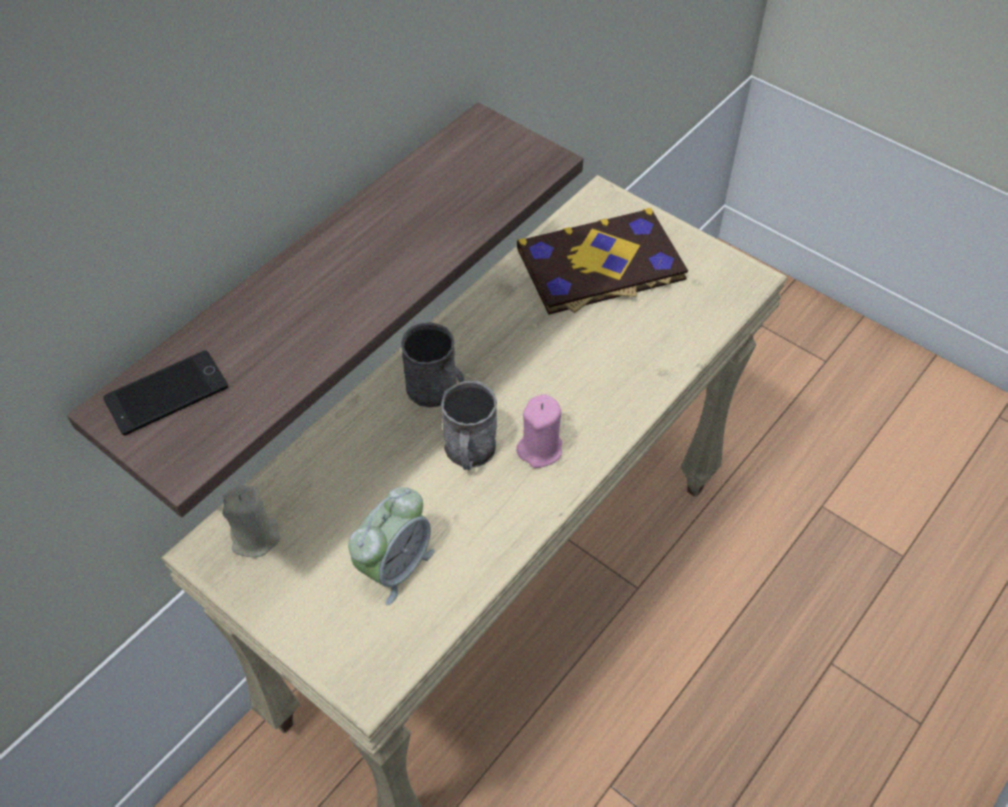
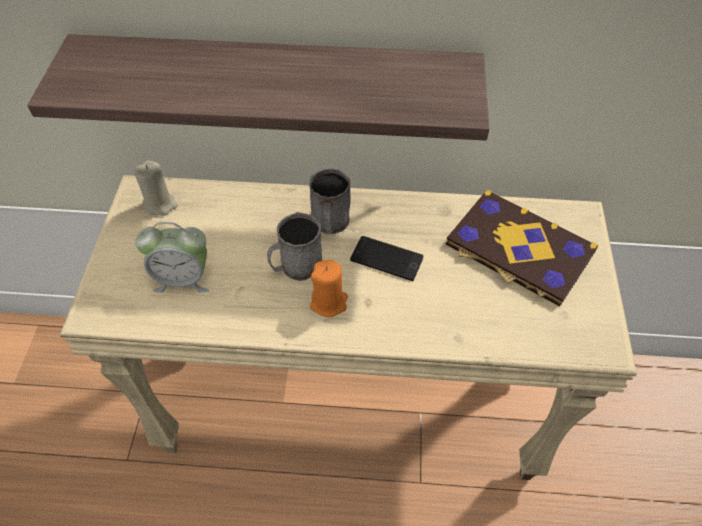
camera: 55 degrees right, 0 degrees up
phone [103,350,228,435] -> phone moved to [350,236,423,281]
pink candle [516,394,562,468] -> orange candle [310,260,348,317]

